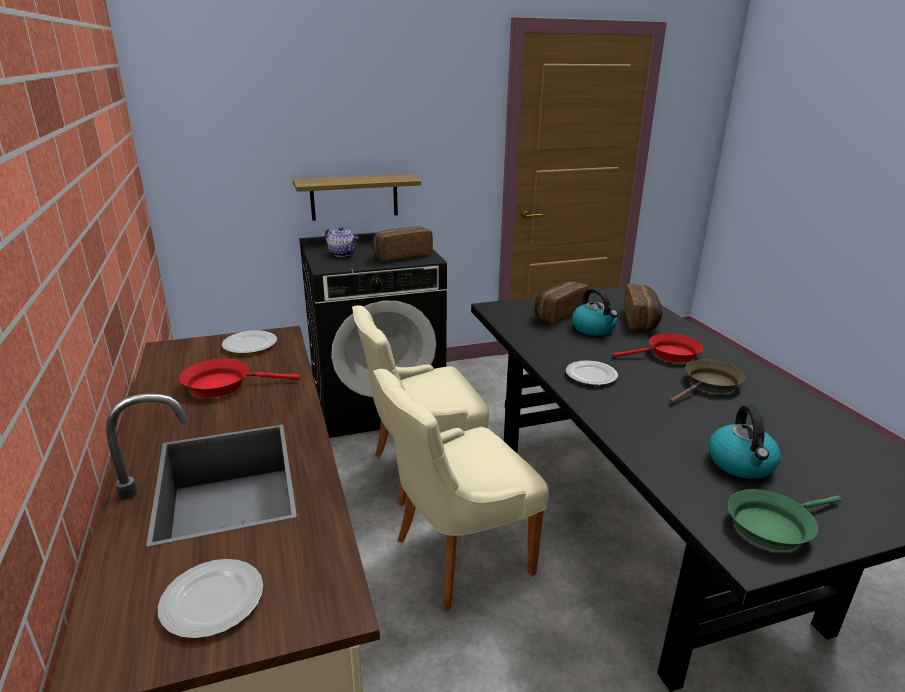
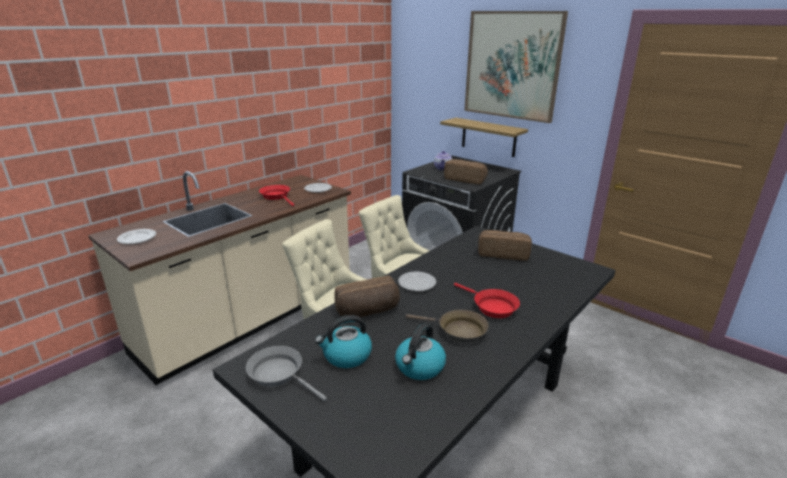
camera: 60 degrees right, 0 degrees up
kettle [572,288,618,336] -> kettle moved to [395,323,446,380]
bread [624,284,663,331] -> bread moved to [335,276,400,317]
green frying pan [728,489,842,550] -> grey frying pan [246,346,327,401]
none -> picture [464,11,568,123]

